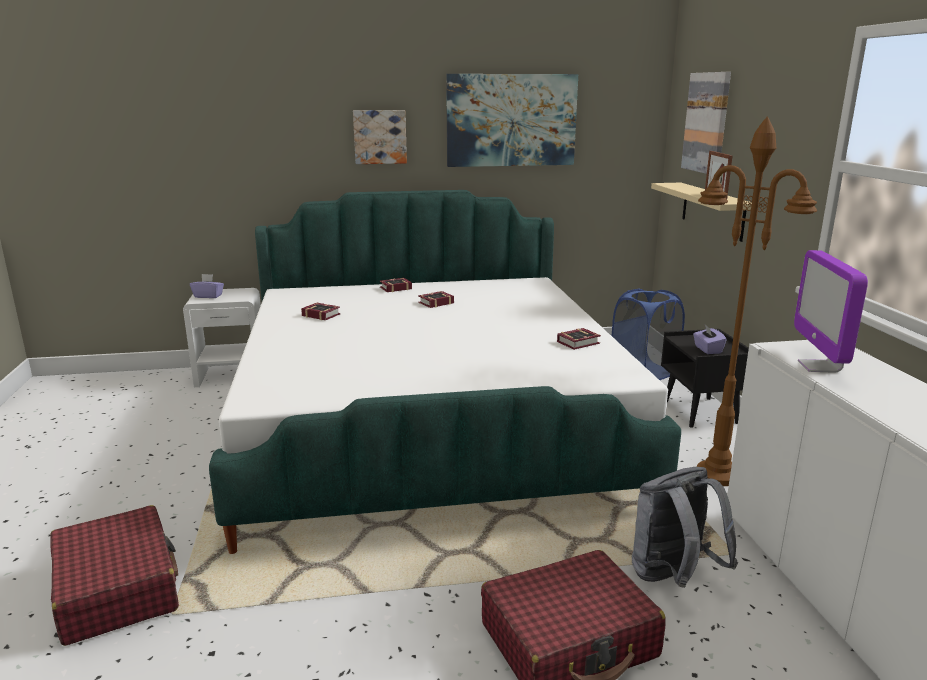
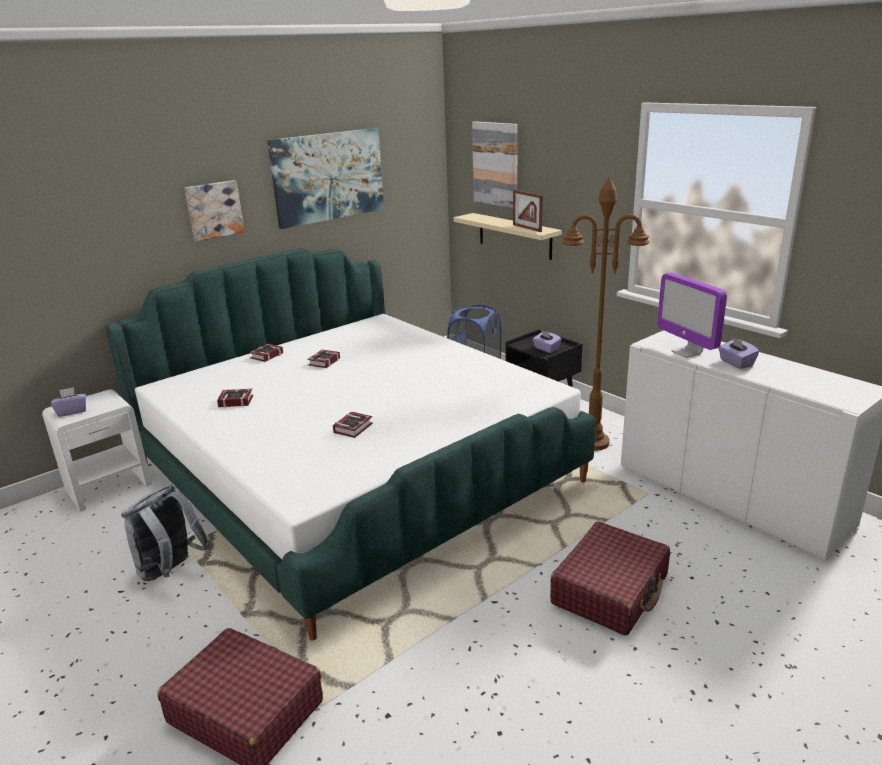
camera: 30 degrees left, 5 degrees up
book [557,328,601,350] -> book moved to [333,412,373,438]
grey backpack [632,467,738,588] -> grey backpack moved to [121,484,211,581]
none -> purple tissue box [718,337,759,369]

